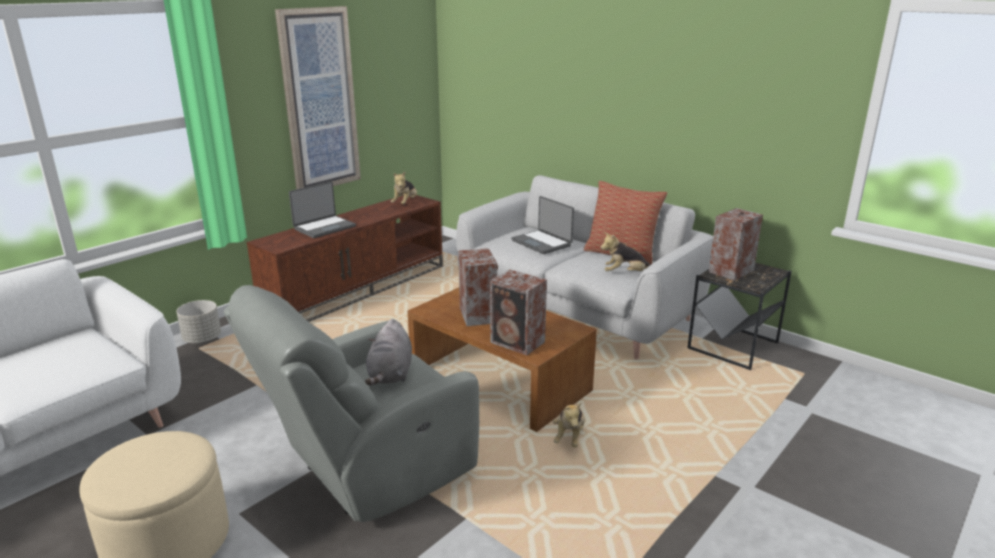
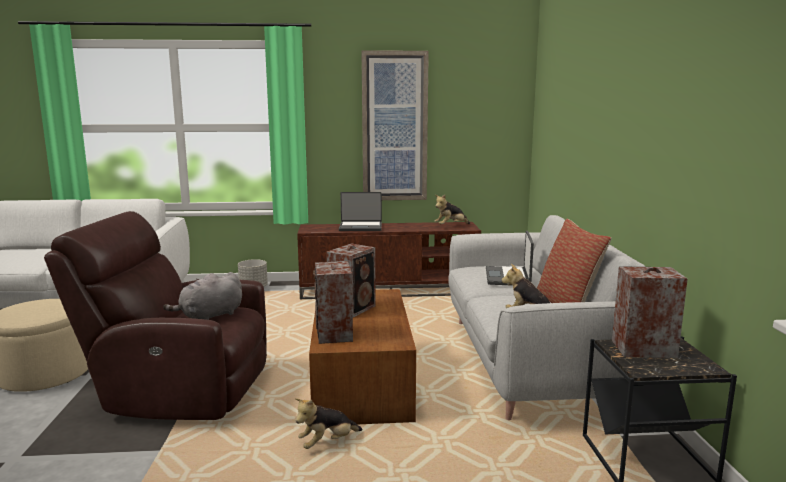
camera: 45 degrees right, 10 degrees down
grey armchair [224,285,479,522] -> brown armchair [44,211,267,420]

